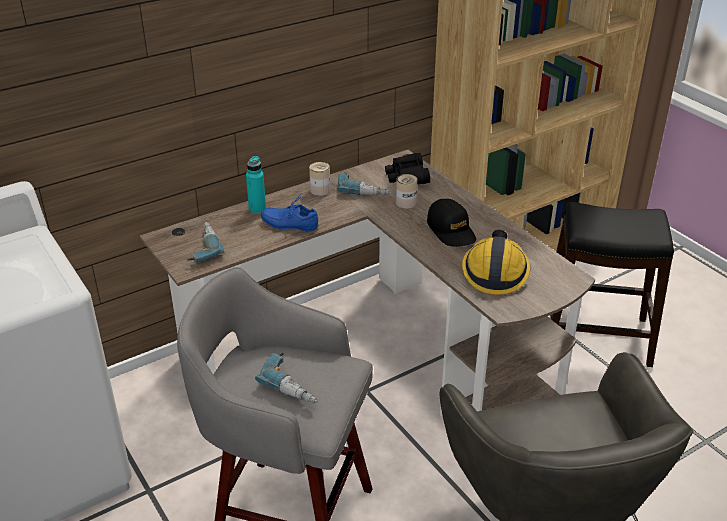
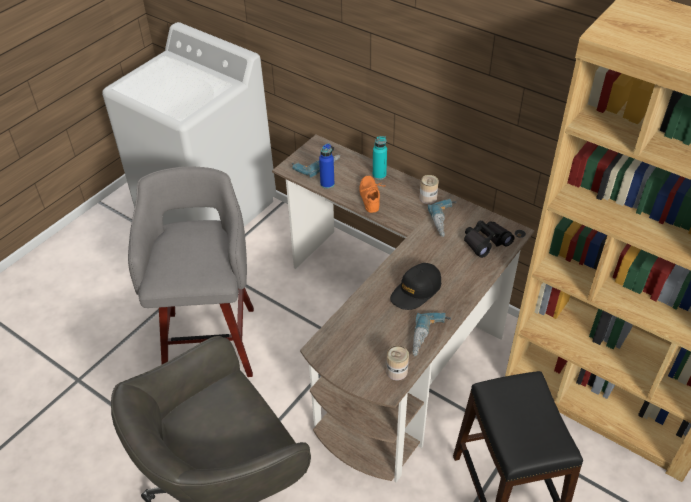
camera: 70 degrees right, 10 degrees up
power drill [255,352,317,403] -> power drill moved to [413,313,451,357]
blue shoe [261,194,318,231] -> orange shoe [359,176,385,213]
can [396,174,417,209] -> can moved to [386,345,409,380]
hard hat [462,230,530,295] -> none
none -> blue bottle [319,143,334,189]

